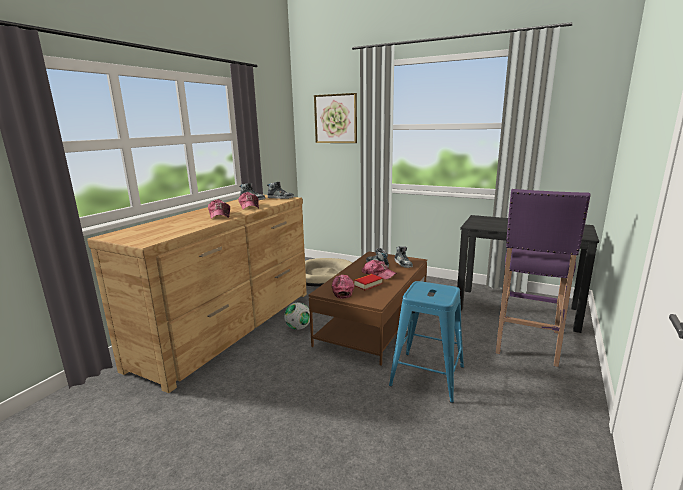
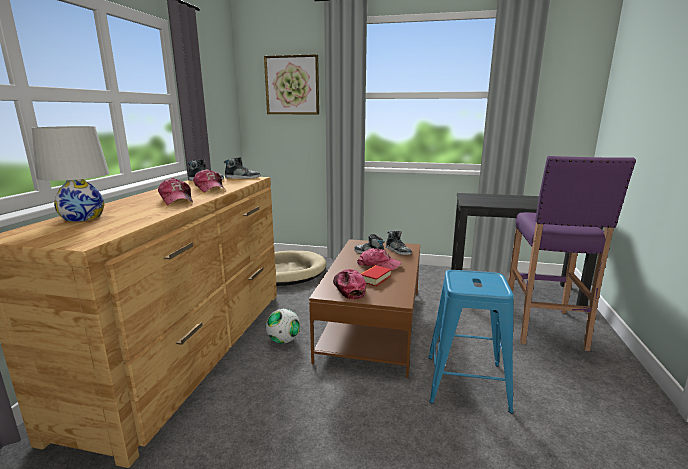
camera: 15 degrees left, 0 degrees up
none -> white table lamp [32,126,109,222]

